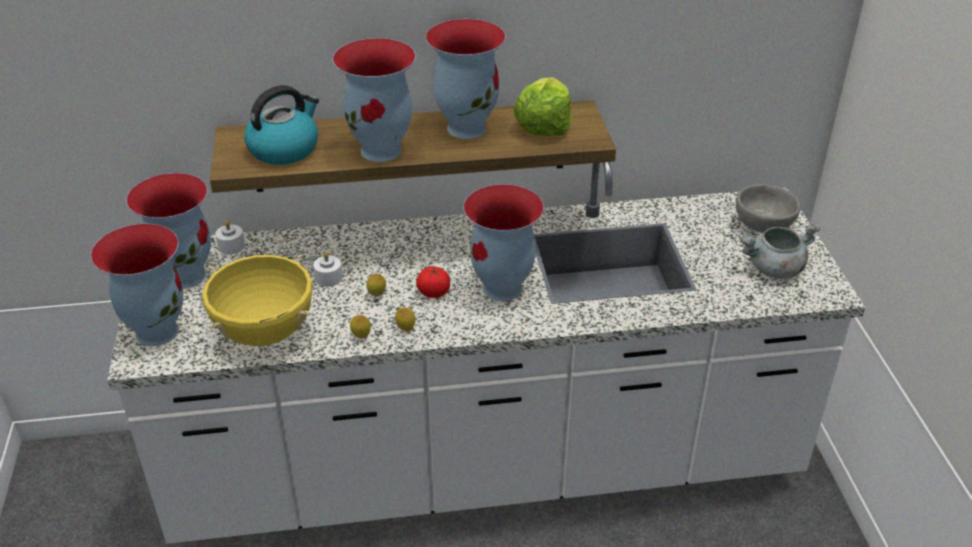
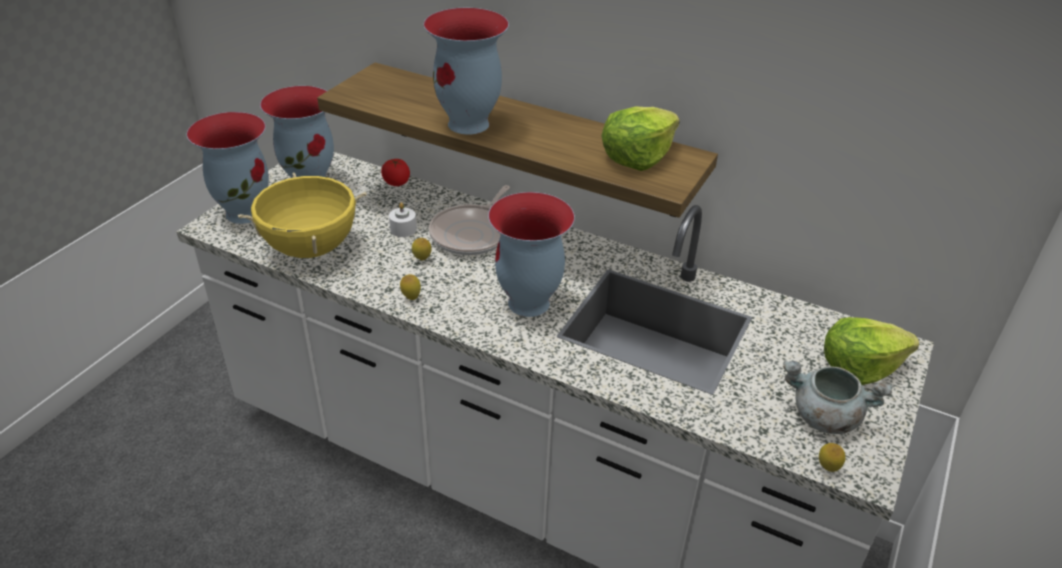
camera: 35 degrees right, 0 degrees up
white candle [216,220,245,254] -> none
kettle [244,85,319,165] -> none
lemon [350,315,371,338] -> lemon moved to [819,443,846,472]
tomato [416,266,450,298] -> tomato moved to [381,159,410,186]
vase [426,19,506,139] -> none
grey bowl [736,184,801,233] -> lettuce [824,317,919,385]
none -> frying pan [429,185,510,255]

